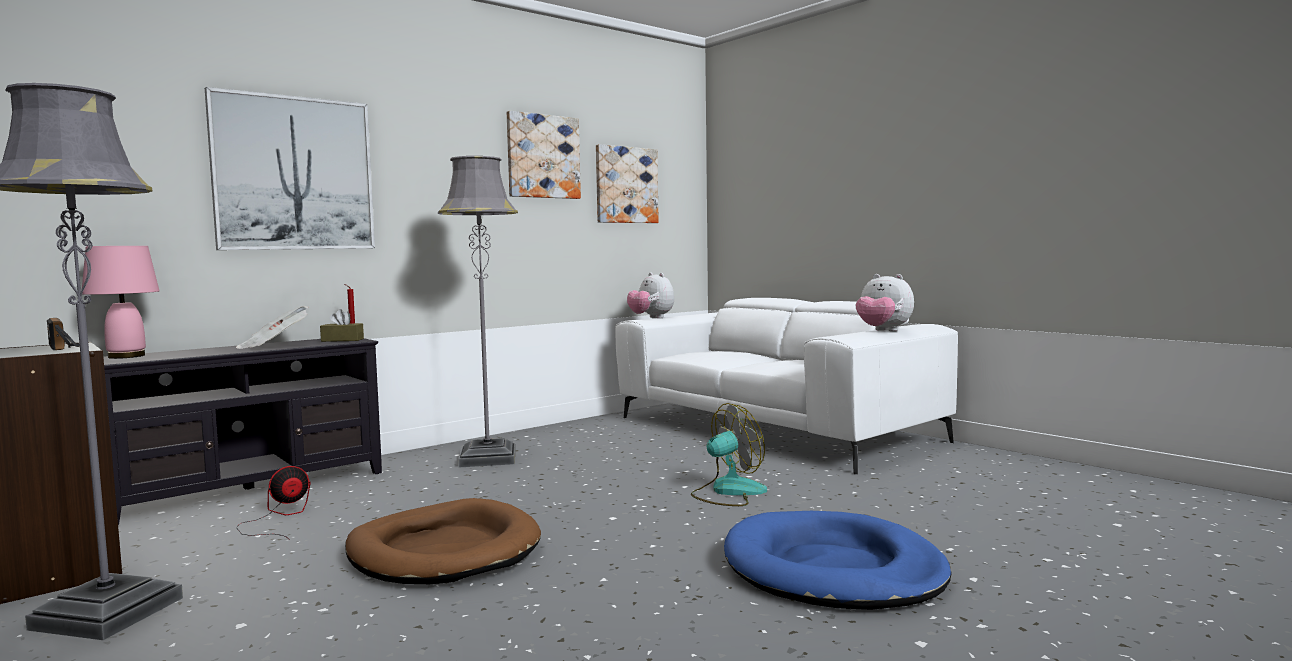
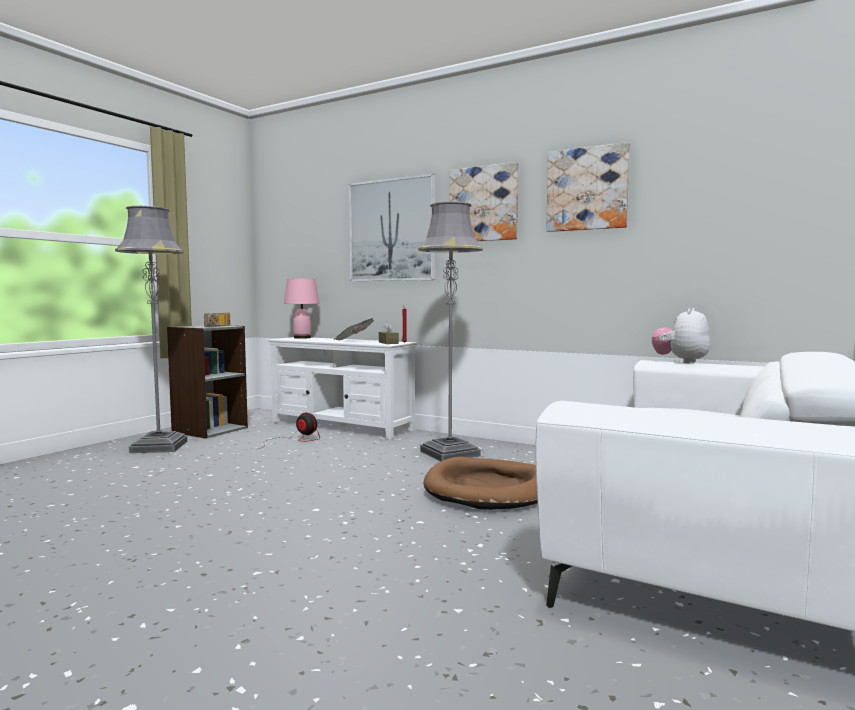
camera: 70 degrees right, 0 degrees up
black tv stand [103,338,382,525] -> white tv stand [268,337,417,440]
brown dog bed [345,498,541,584] -> brown dog bed moved to [424,457,538,510]
picture [596,144,659,223] -> picture moved to [450,162,519,241]
fan [691,403,767,506] -> none
blue dog bed [724,511,952,610] -> none
plush toy [856,274,914,331] -> none

